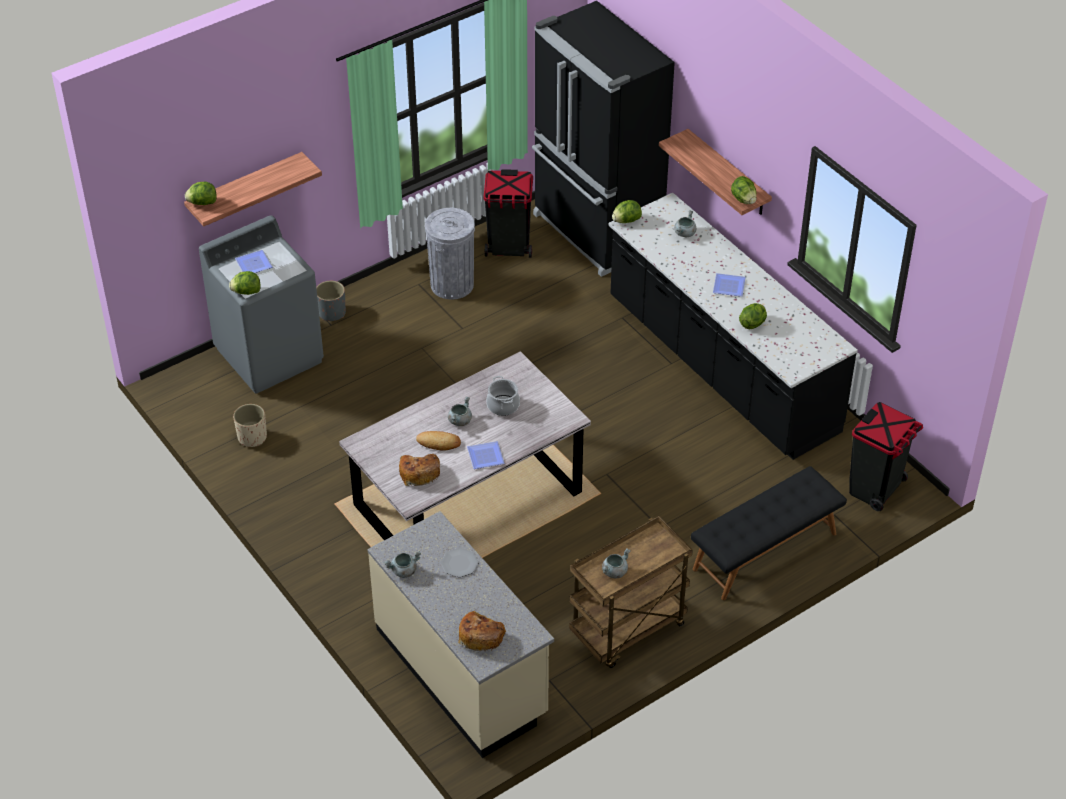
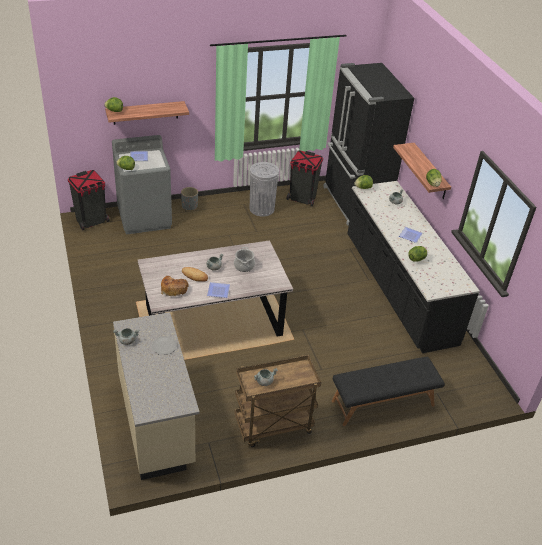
camera: 15 degrees right, 5 degrees down
beige planter [233,404,267,447] -> none
bread [458,611,506,651] -> none
black trash can [849,402,923,511] -> black trash can moved to [68,170,110,230]

